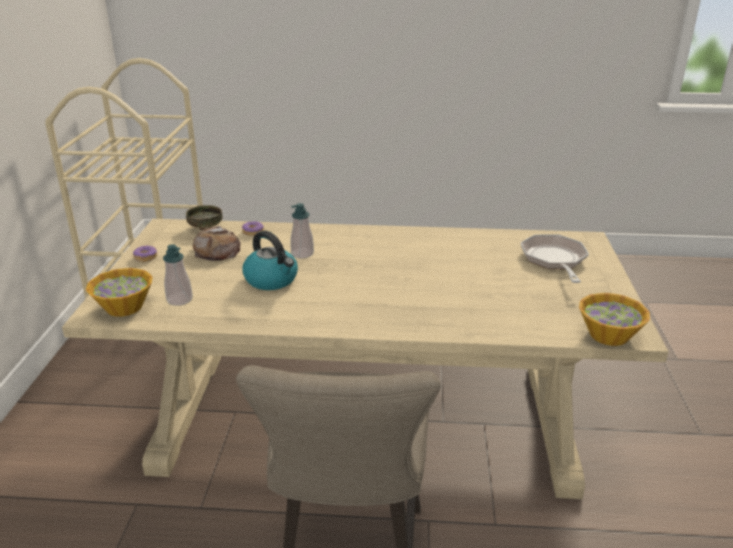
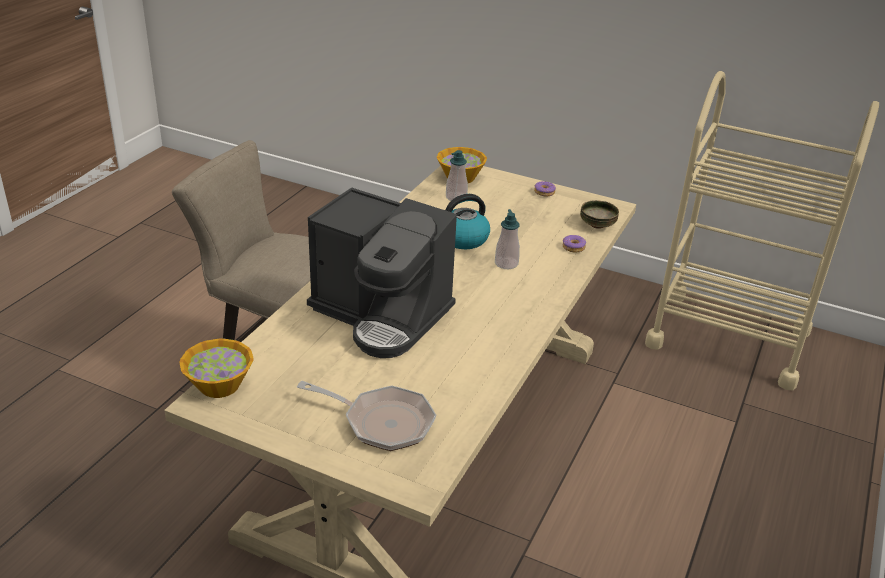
camera: 110 degrees right, 5 degrees up
bread [193,226,241,261] -> none
none -> coffee machine [307,187,457,358]

